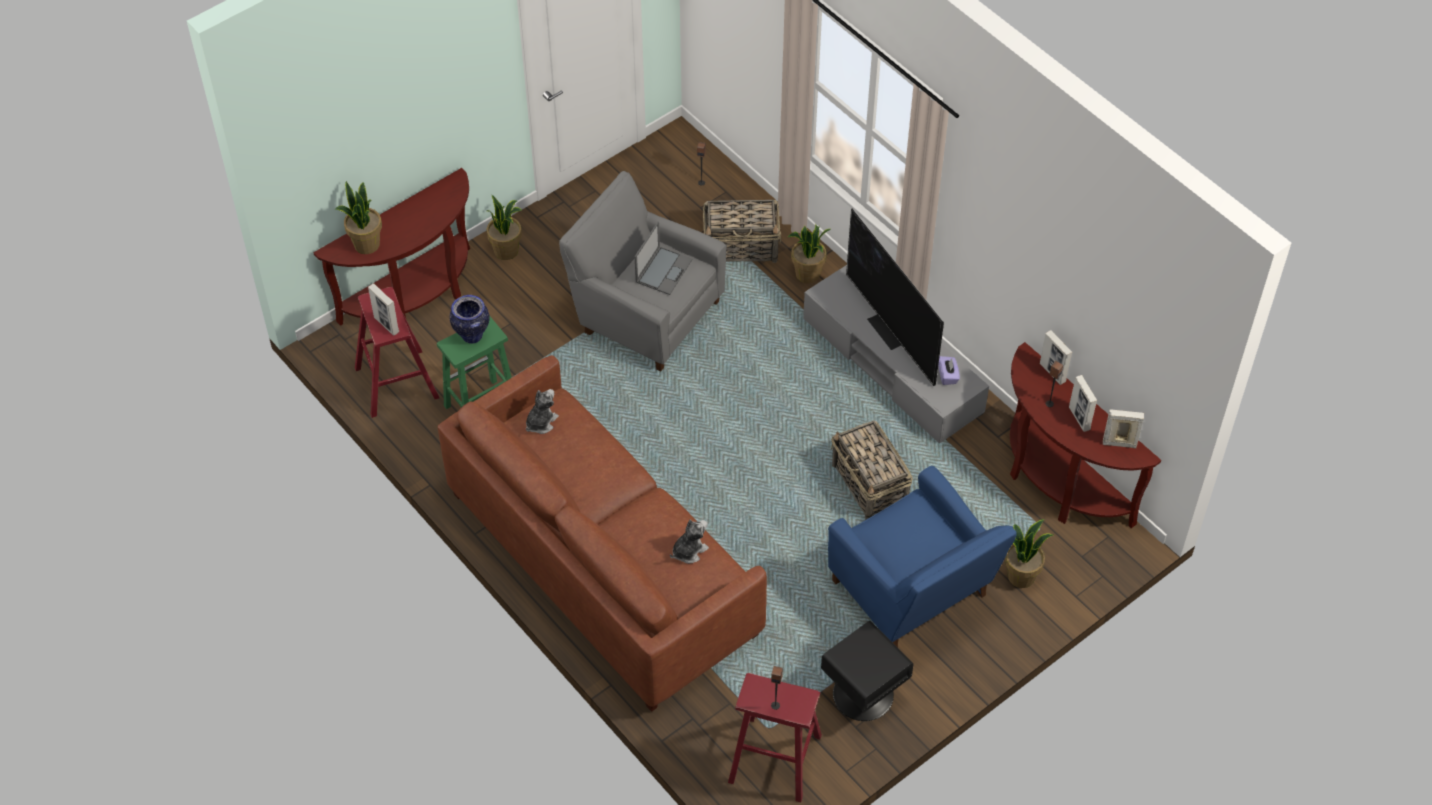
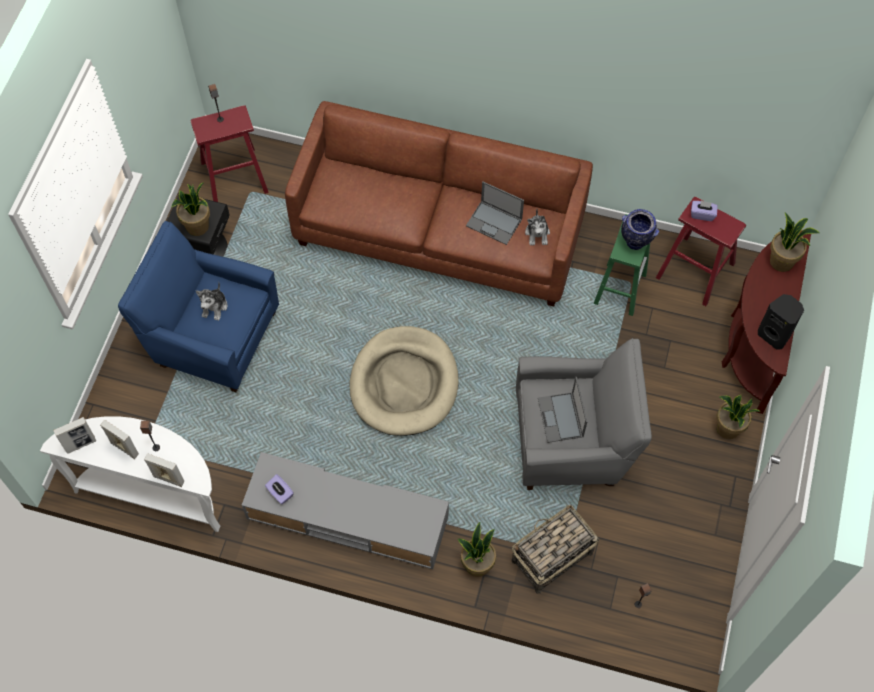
camera: 145 degrees right, 10 degrees up
picture frame [368,283,399,336] -> purple tissue box [691,200,718,221]
plush toy [670,520,709,564] -> plush toy moved to [196,282,227,321]
basket [831,420,913,520] -> none
television [846,209,944,386] -> none
potted plant [1005,519,1053,588] -> potted plant moved to [171,182,210,236]
brown console table [1010,342,1161,528] -> white console table [40,416,220,532]
none -> beige dog bed [350,326,459,436]
none -> laptop [466,182,524,245]
none -> black speaker [758,294,804,350]

